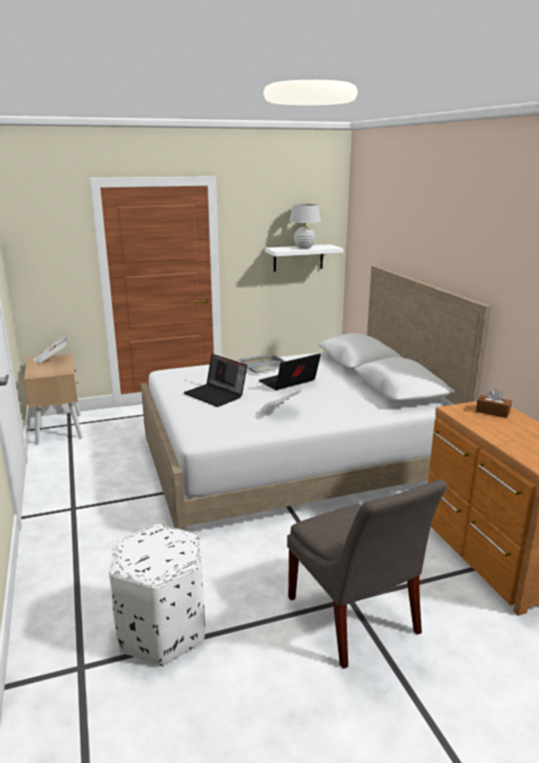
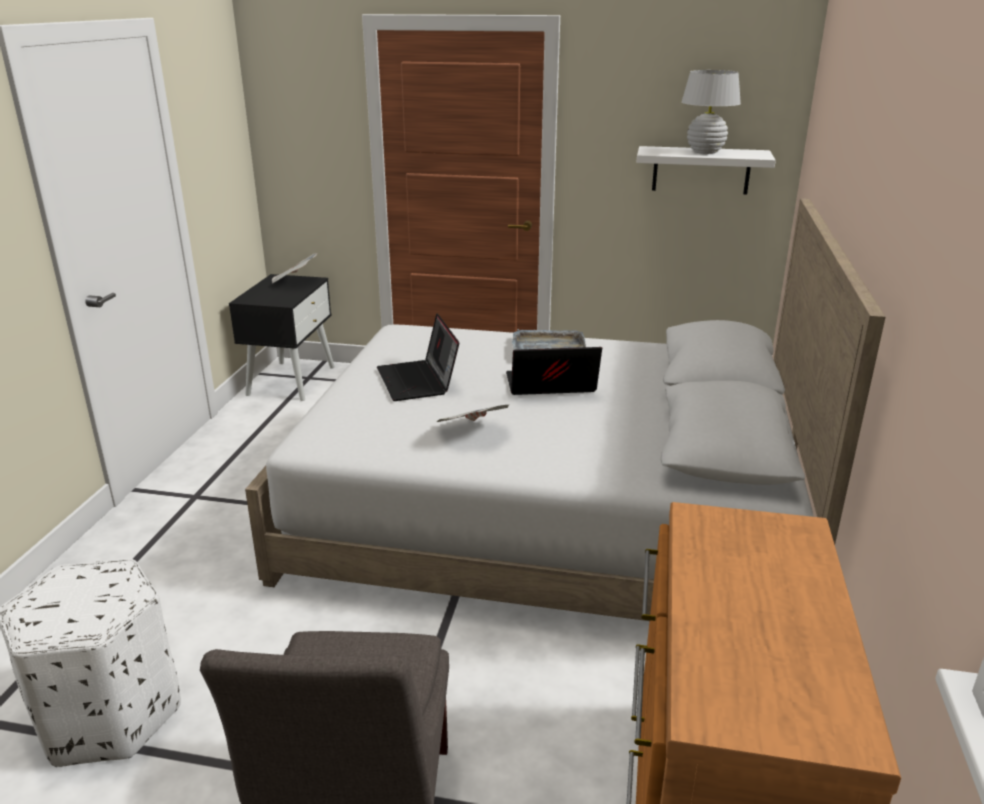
camera: 30 degrees right, 5 degrees up
beige nightstand [24,353,83,445] -> black nightstand [229,274,335,401]
brown tissue box [476,389,512,418] -> none

